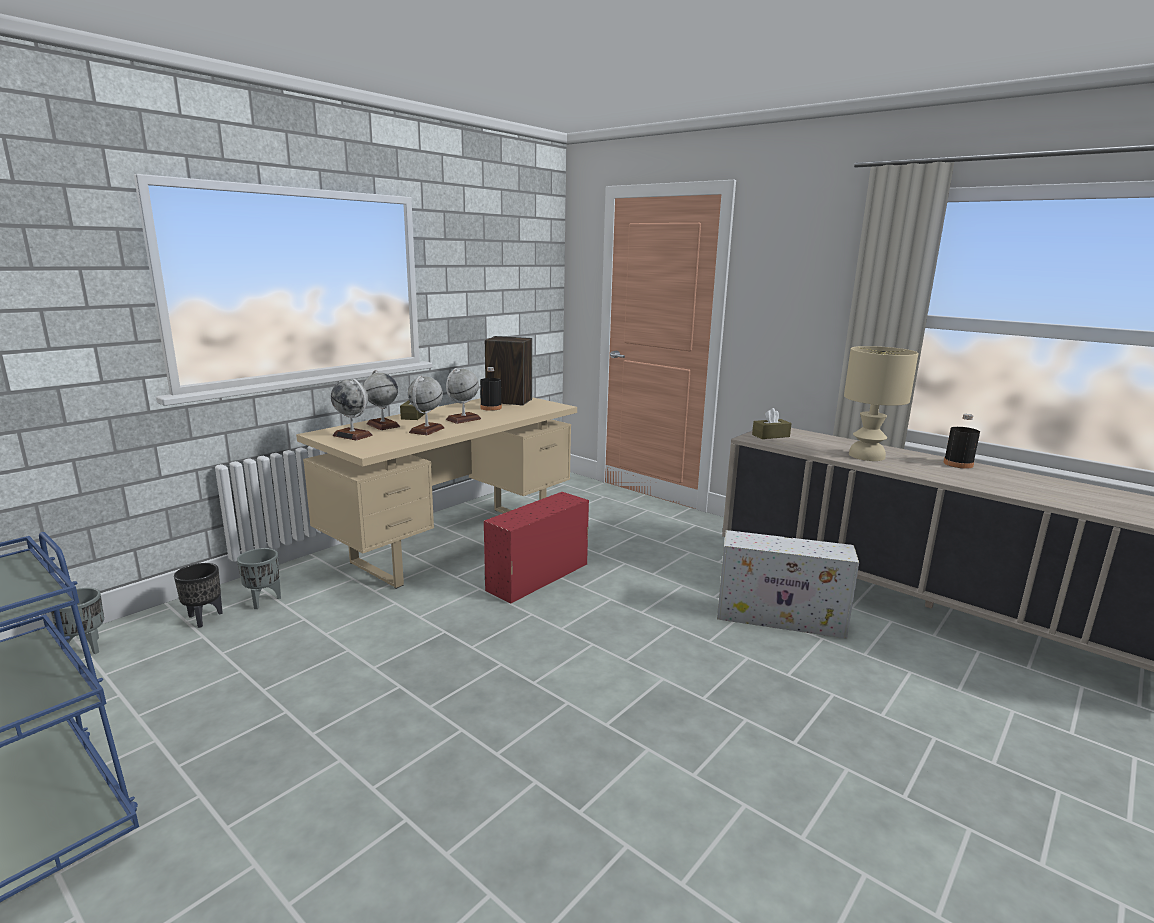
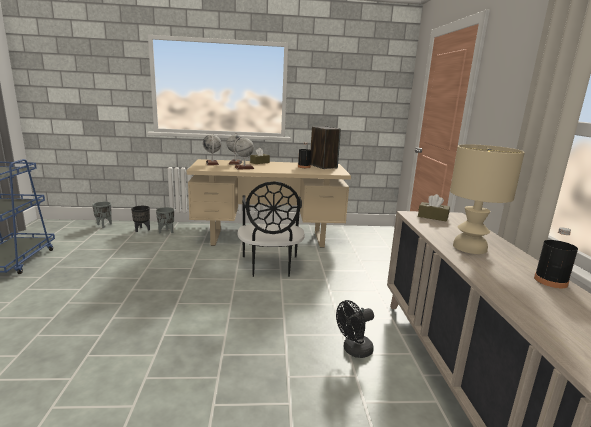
camera: 45 degrees right, 0 degrees up
globe [446,368,481,424] -> none
red storage box [484,492,589,603] -> black chair [237,182,305,277]
white storage box [717,530,859,639] -> black fan [336,300,374,358]

